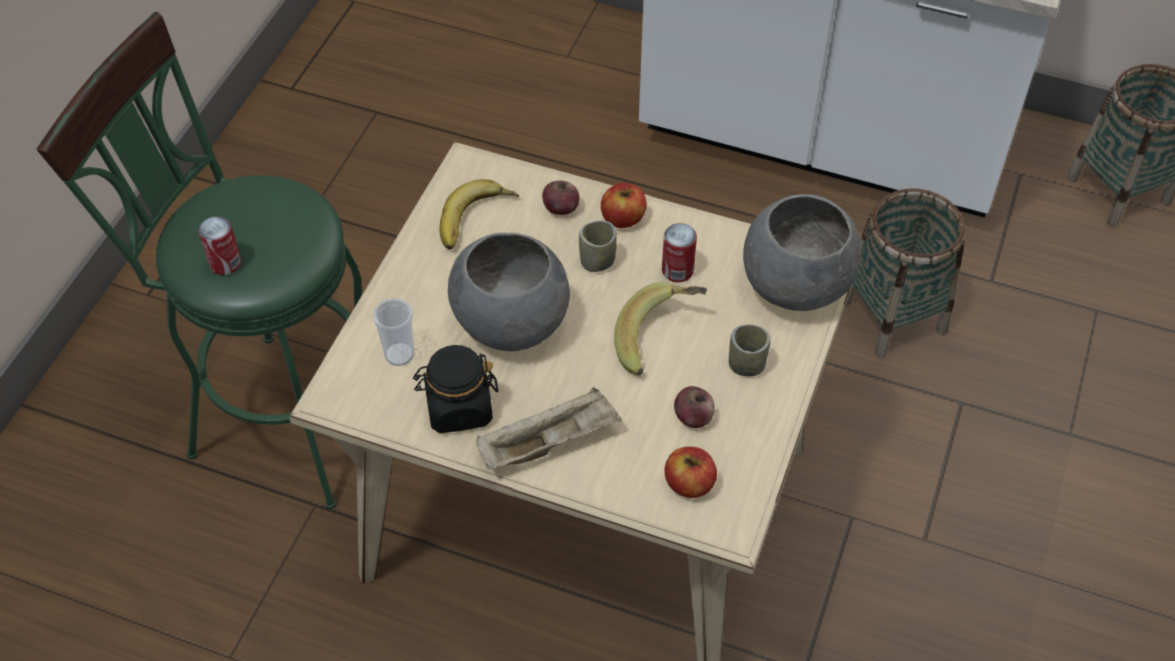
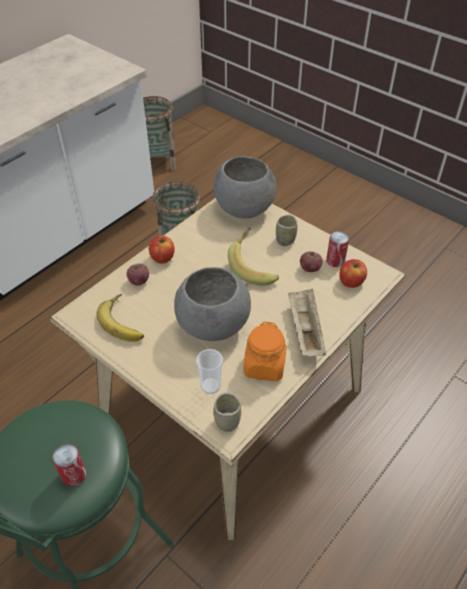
camera: 70 degrees left, 5 degrees down
black jar [413,345,499,433] -> orange jar [244,322,287,381]
cup [579,220,617,272] -> cup moved to [213,392,241,432]
can [662,223,697,282] -> can moved to [326,231,349,267]

